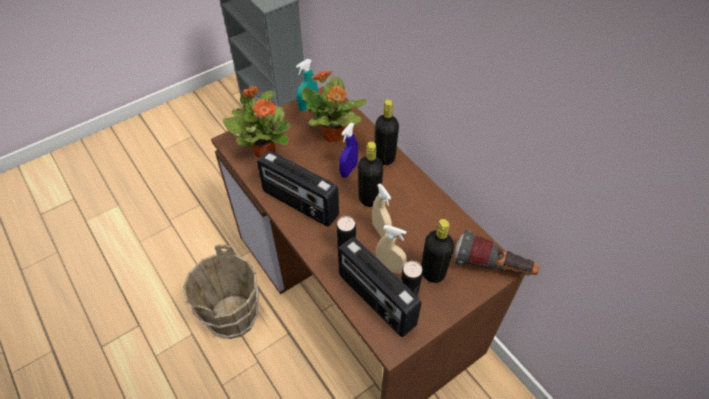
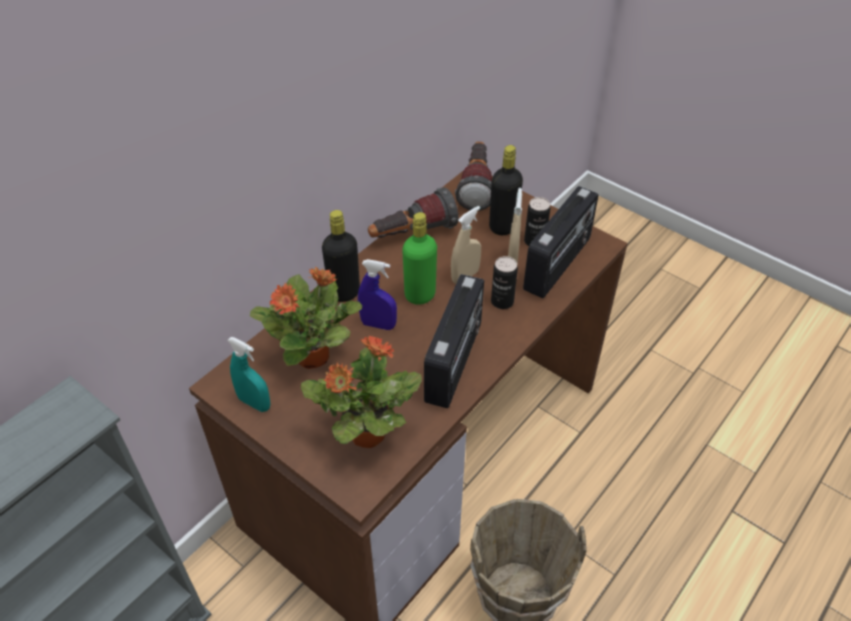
camera: 105 degrees left, 5 degrees down
black bottle [358,141,383,207] -> green bottle [402,212,437,305]
none -> flashlight [368,187,459,238]

